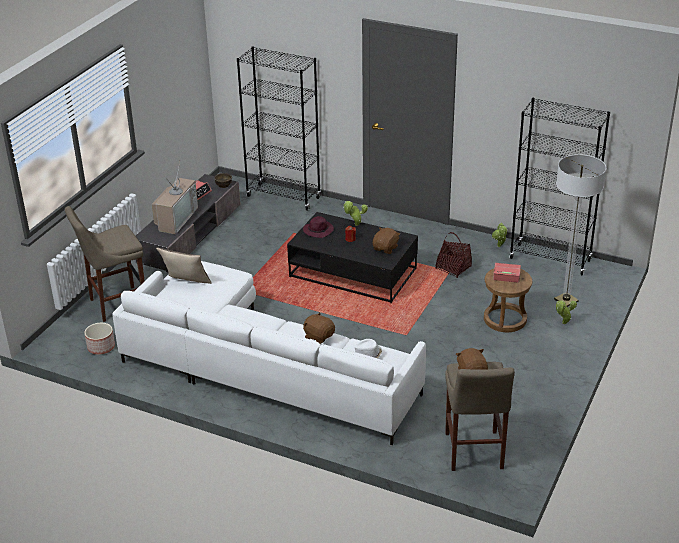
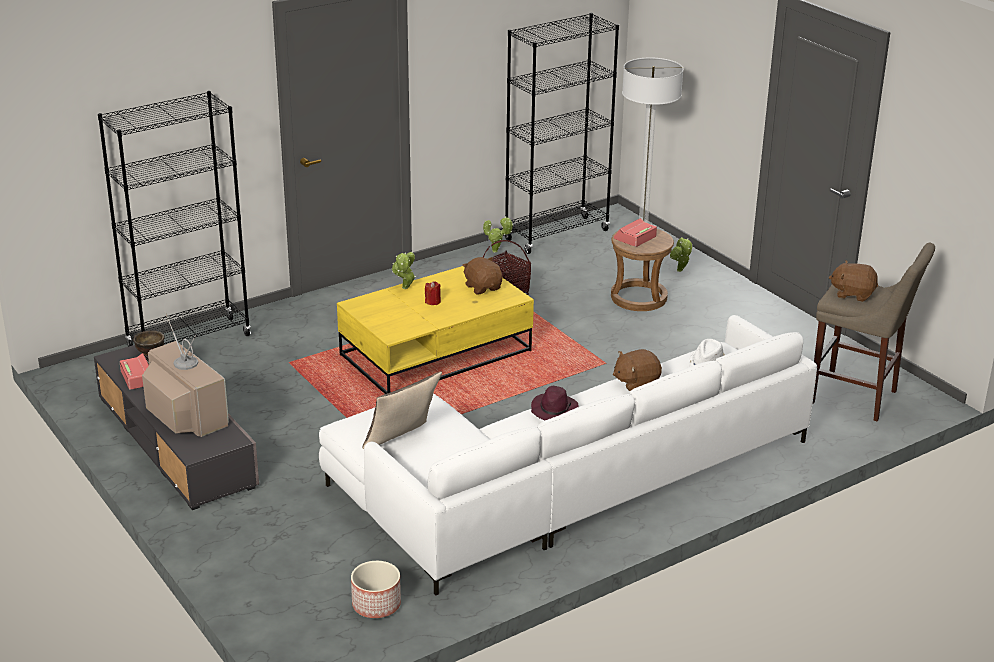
camera: 60 degrees left, 5 degrees down
beige stool [65,206,145,322] -> none
black coffee table [287,212,418,303] -> yellow coffee table [337,266,534,394]
purple hat [303,216,334,238] -> purple hat moved to [531,386,579,420]

